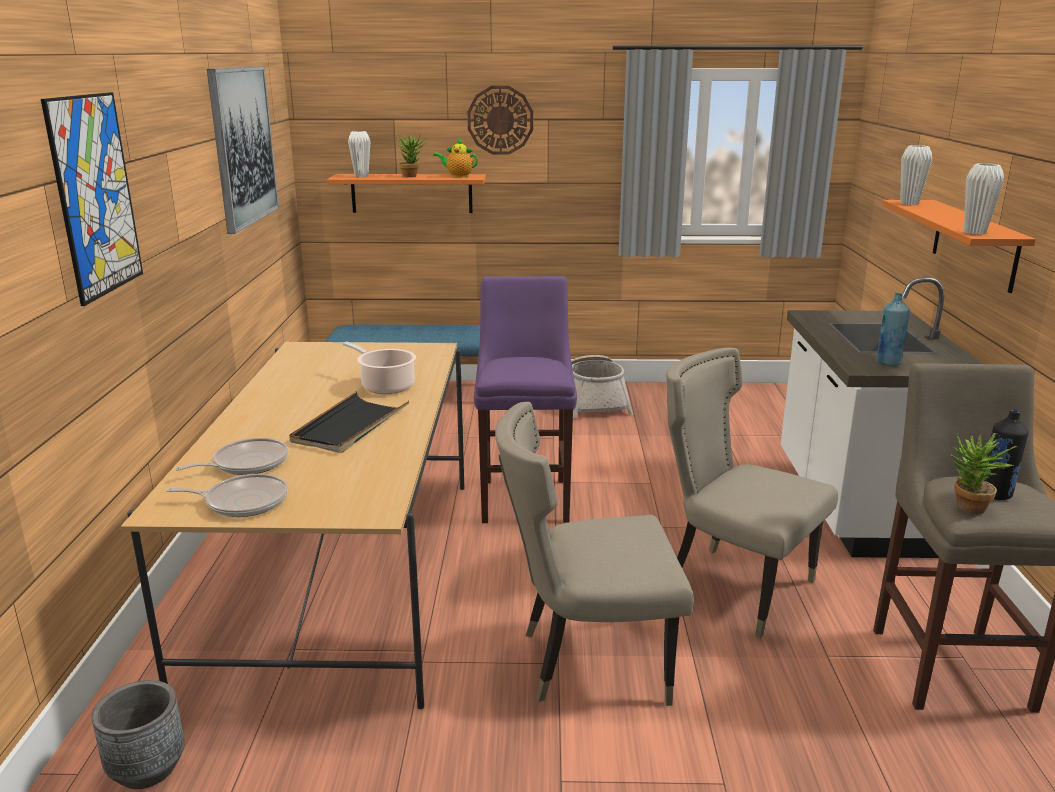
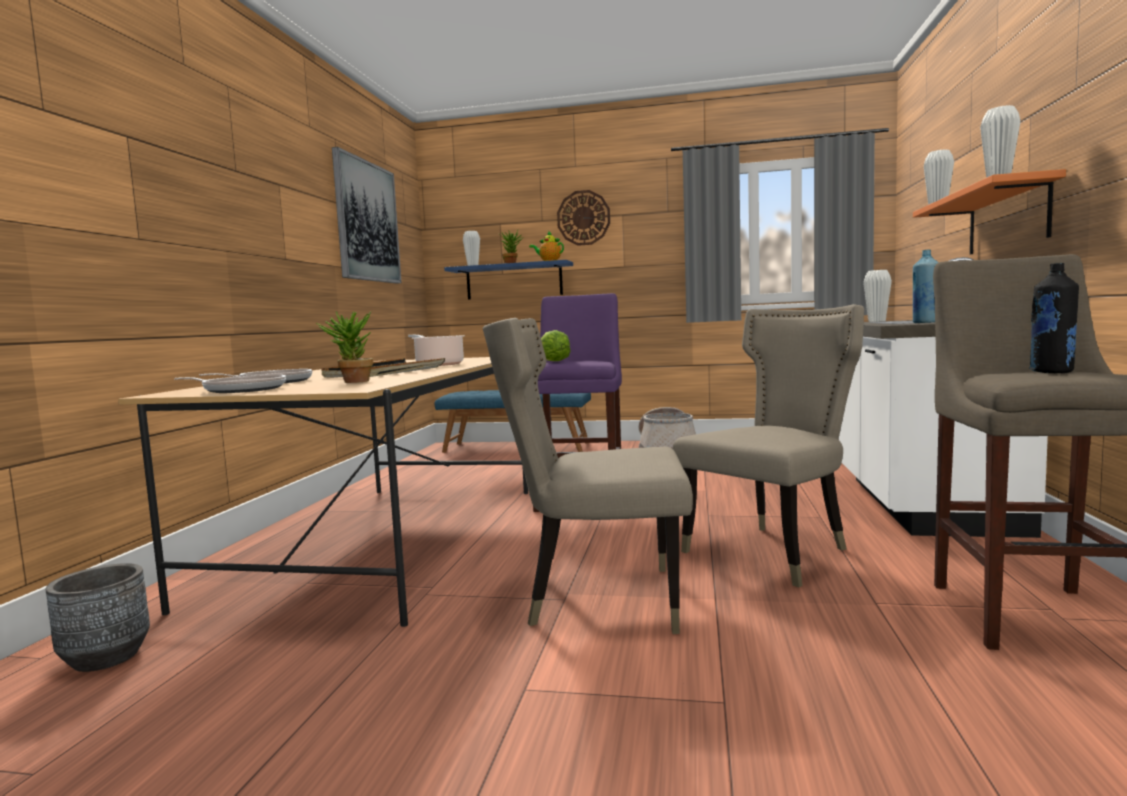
camera: 10 degrees right, 15 degrees down
picture [41,92,143,306] -> none
orange shelf [327,174,486,213] -> blue shelf [444,260,573,300]
beige chair [666,347,838,638] -> beige chair turned 90 degrees clockwise [672,304,864,587]
potted plant [951,432,1016,514] -> potted plant moved to [316,311,373,383]
none -> lettuce [541,330,571,361]
none -> white vase [863,270,892,322]

